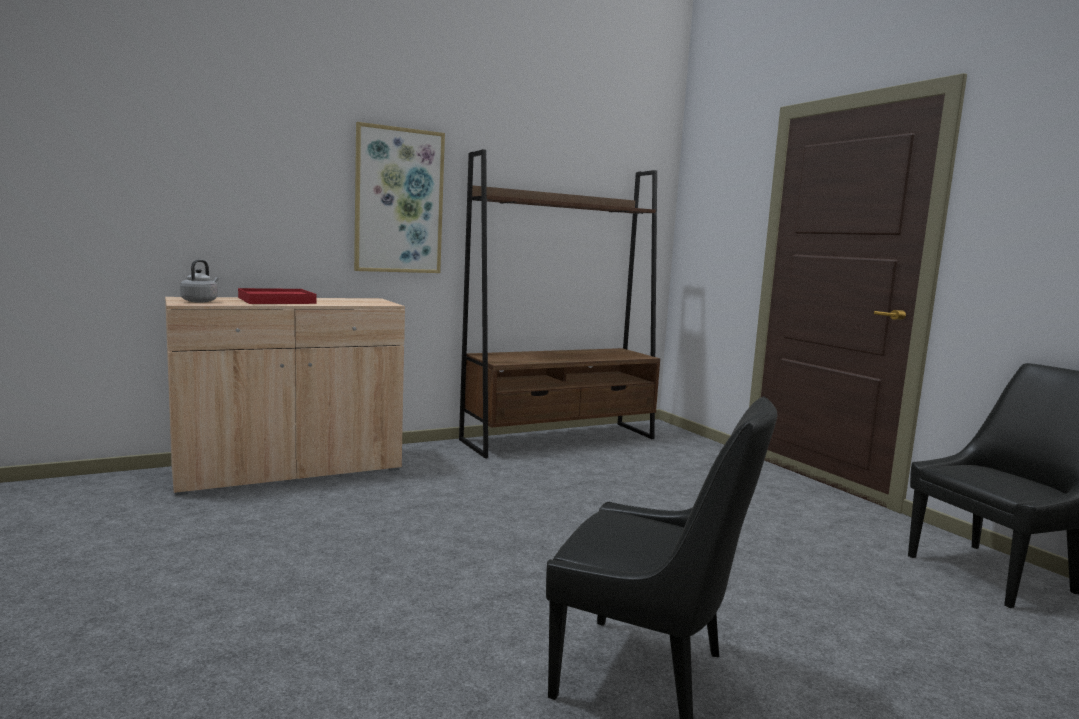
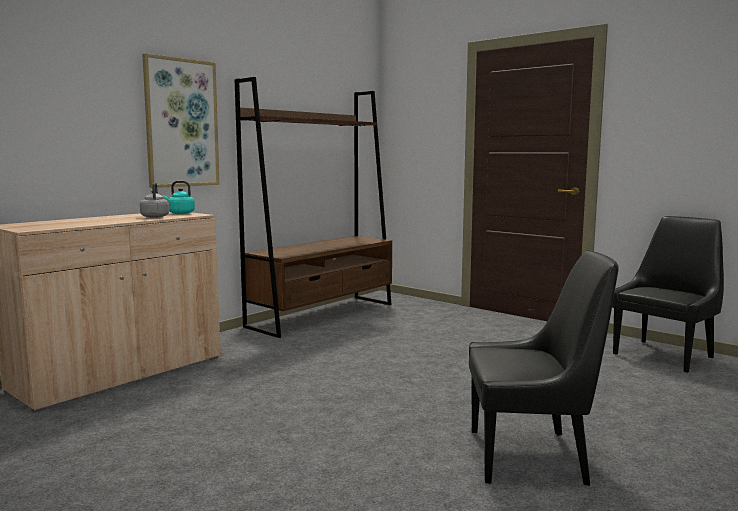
camera: 20 degrees left, 0 degrees up
grey kettle [180,260,218,302] -> grey kettle moved to [140,182,169,218]
red tray [238,288,317,304] -> none
none -> turquoise kettle [163,181,195,214]

